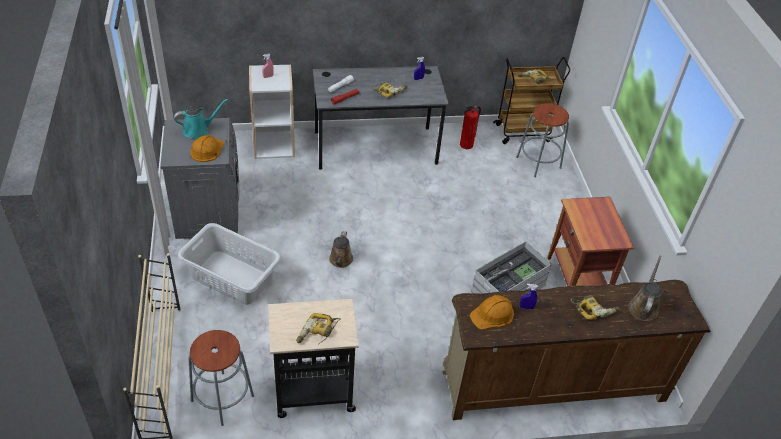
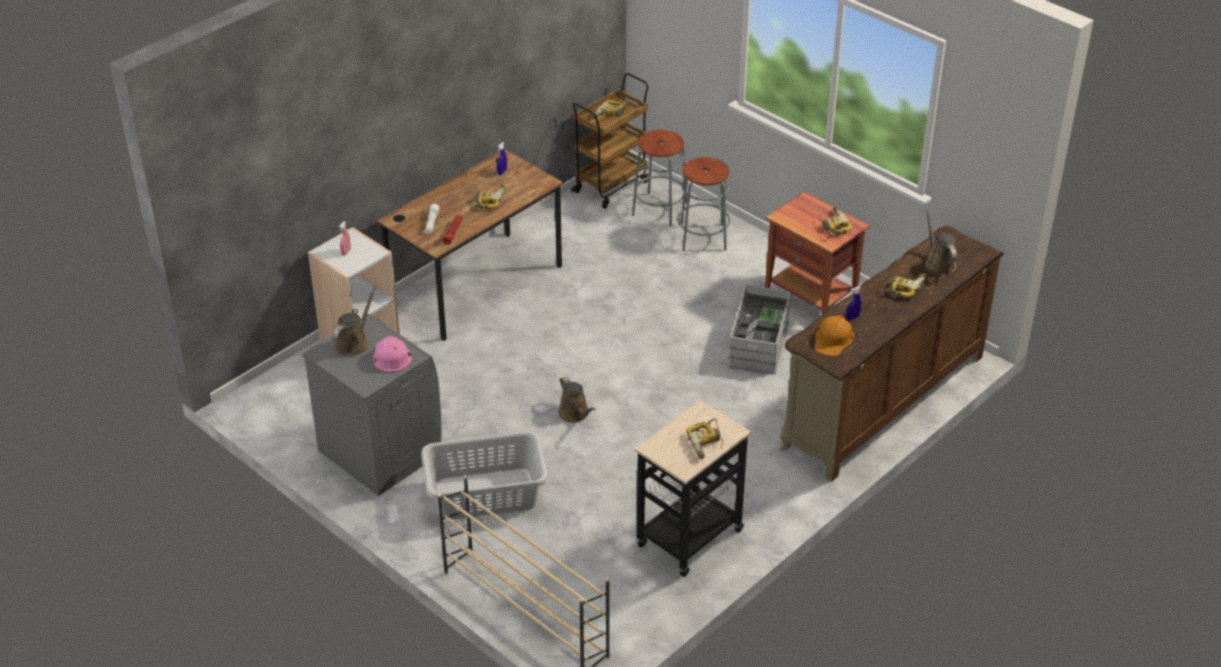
camera: 35 degrees left, 5 degrees down
turquoise watering can [174,99,228,139] -> brown watering can [332,287,377,356]
grey stool [189,330,254,426] -> grey stool moved to [677,157,731,251]
orange hard hat [190,135,224,162] -> pink hard hat [373,336,412,372]
grey desk [313,66,449,170] -> brown desk [377,149,563,341]
fire extinguisher [460,106,481,149] -> none
none -> power drill [820,206,852,236]

